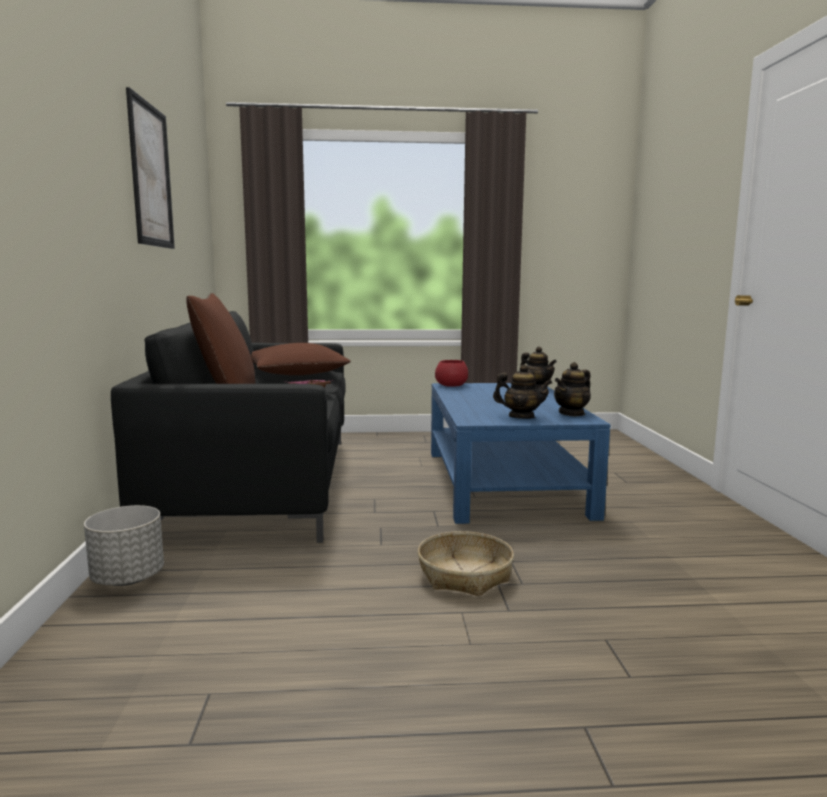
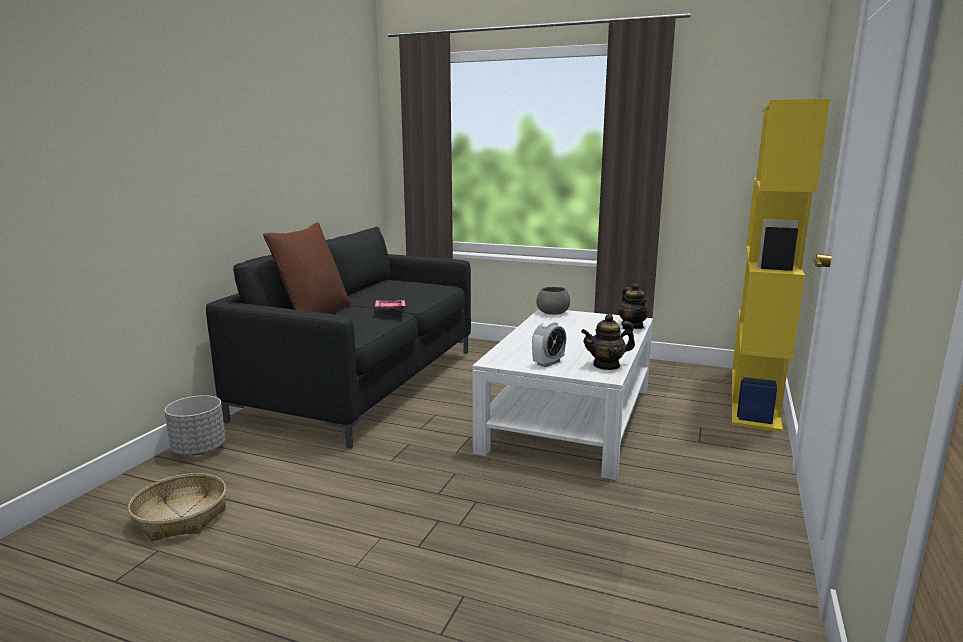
camera: 25 degrees right, 5 degrees up
picture [126,87,175,249] -> none
brown pillow [251,343,351,375] -> none
basket [418,531,514,596] -> basket moved to [128,473,226,541]
blue coffee table [431,383,611,524] -> white coffee table [472,309,653,480]
red bowl [435,360,468,387] -> grey bowl [536,287,570,315]
teapot [493,364,552,419] -> alarm clock [532,321,566,367]
none -> yellow bookcase [732,99,830,432]

